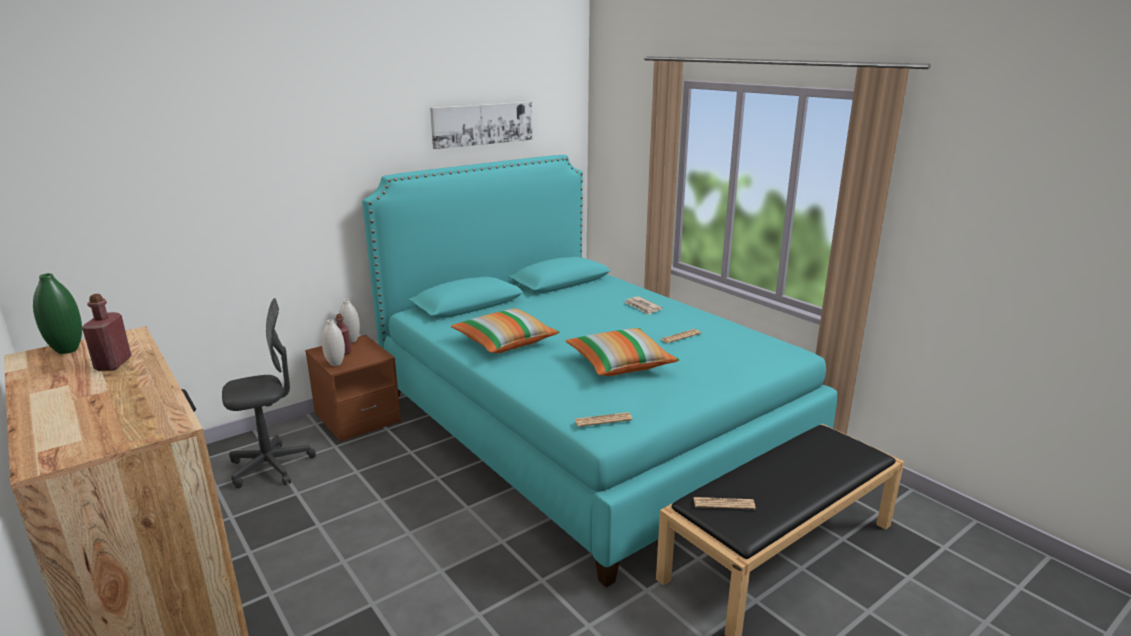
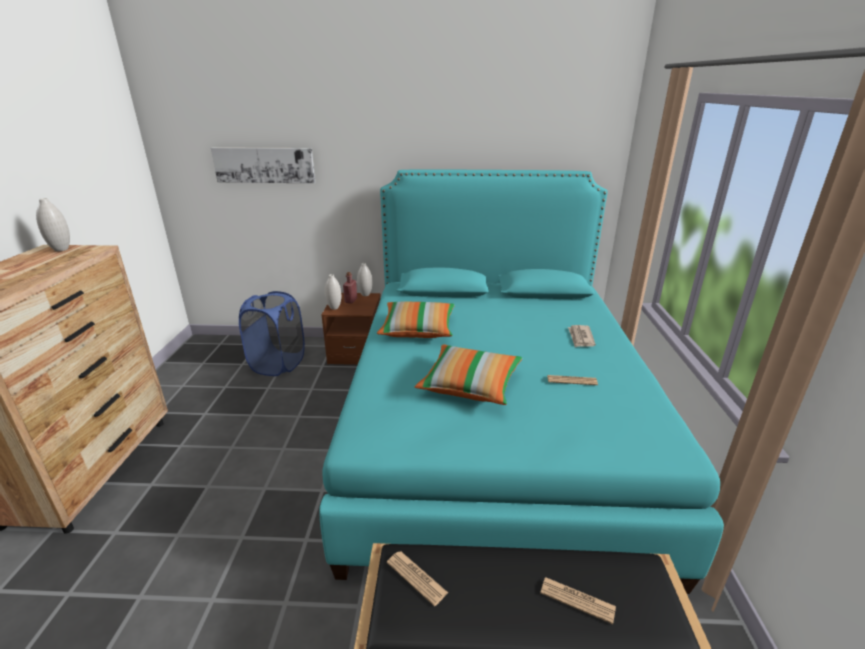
camera: 40 degrees right, 5 degrees up
green vase [33,273,82,354] -> white vase [36,198,70,251]
red bottle [82,294,132,371] -> none
grey office chair [222,298,316,488] -> blue laundry basket [239,291,305,376]
picture [430,102,532,149] -> picture moved to [211,147,315,183]
newspaper [575,412,633,427] -> newspaper moved to [540,577,616,624]

